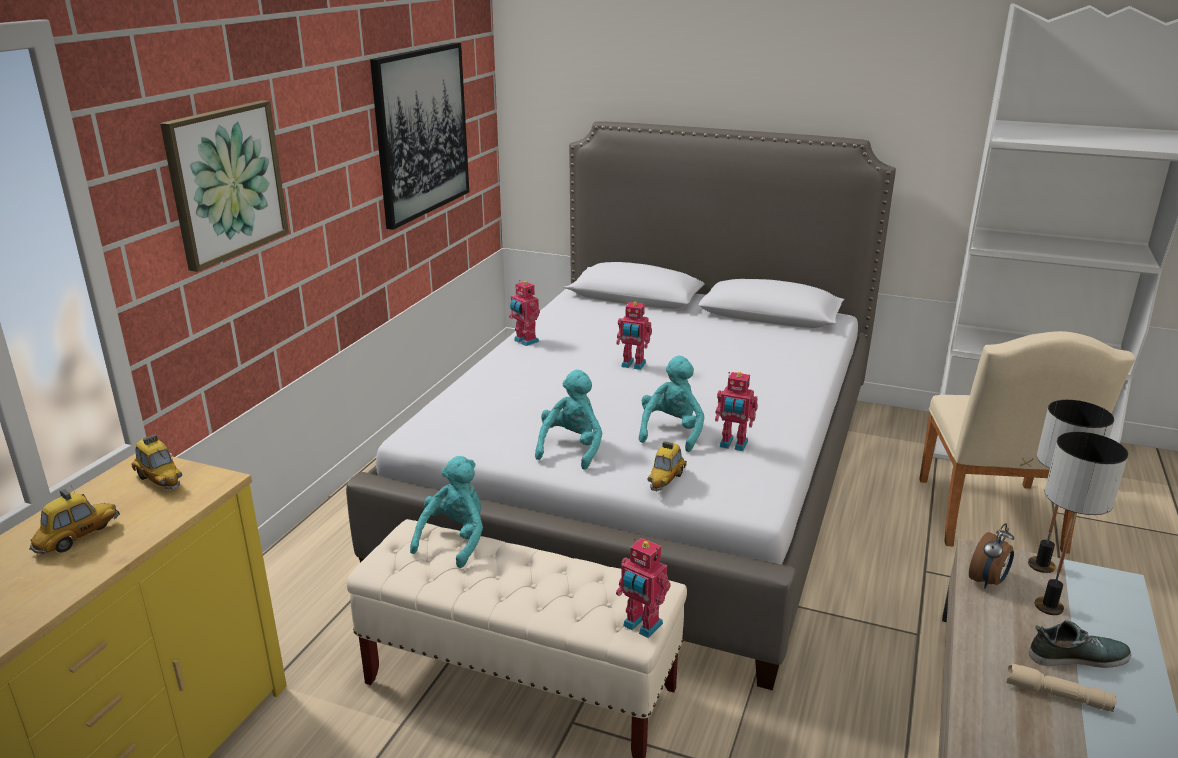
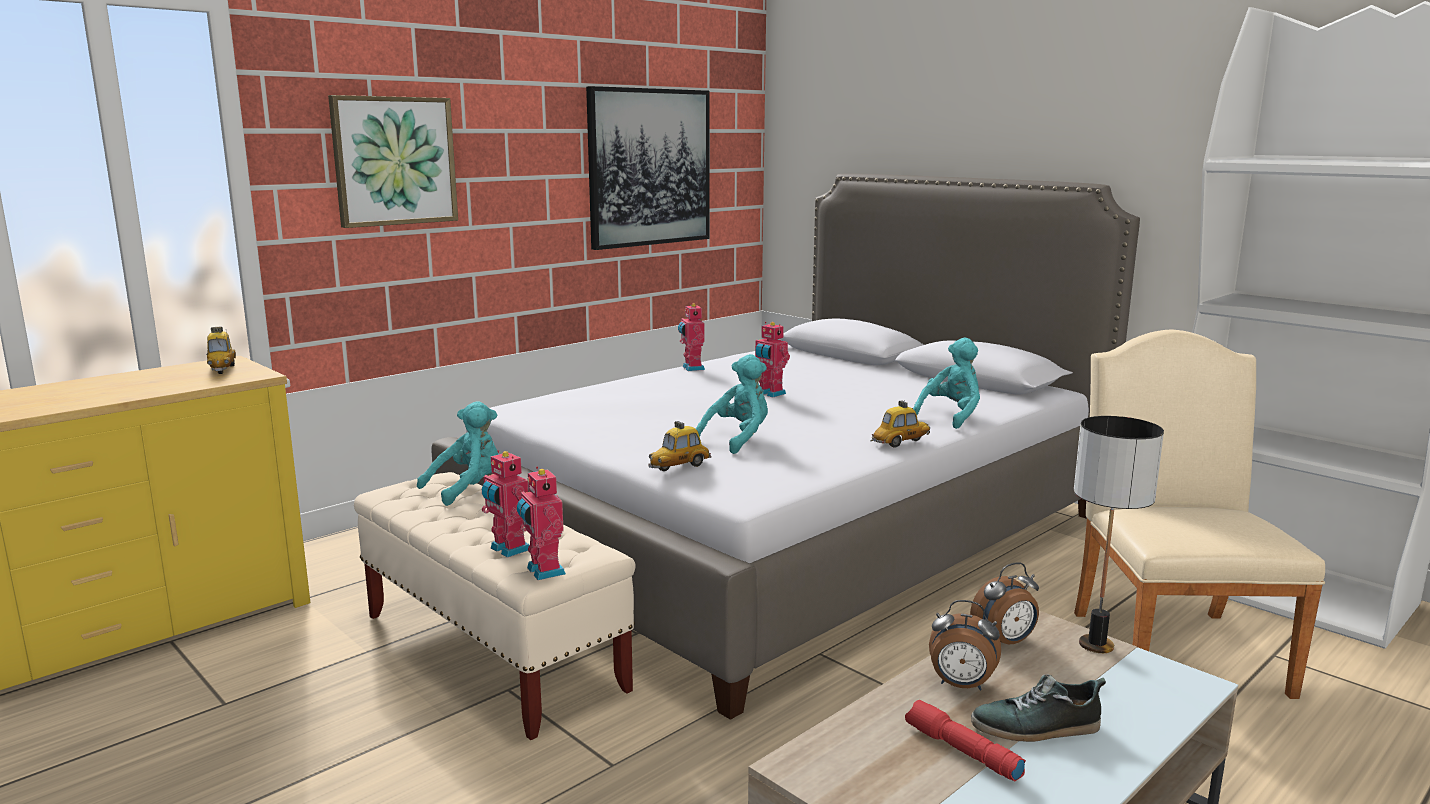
camera: 25 degrees right, 10 degrees down
toy car [29,486,120,554] -> toy car moved to [870,400,930,448]
turquoise plush toy [535,370,602,470] -> turquoise plush toy moved to [913,338,980,429]
toy robot [715,372,758,451] -> toy robot moved to [482,450,529,558]
beige chair [919,331,1135,554] -> beige chair turned 150 degrees clockwise [1074,330,1325,699]
beige flashlight [1006,664,1117,712] -> red flashlight [905,700,1026,781]
shoe [1029,620,1131,668] -> shoe turned 150 degrees clockwise [971,675,1106,742]
table lamp [1035,432,1128,615] -> none
none -> alarm clock [929,600,1001,690]

